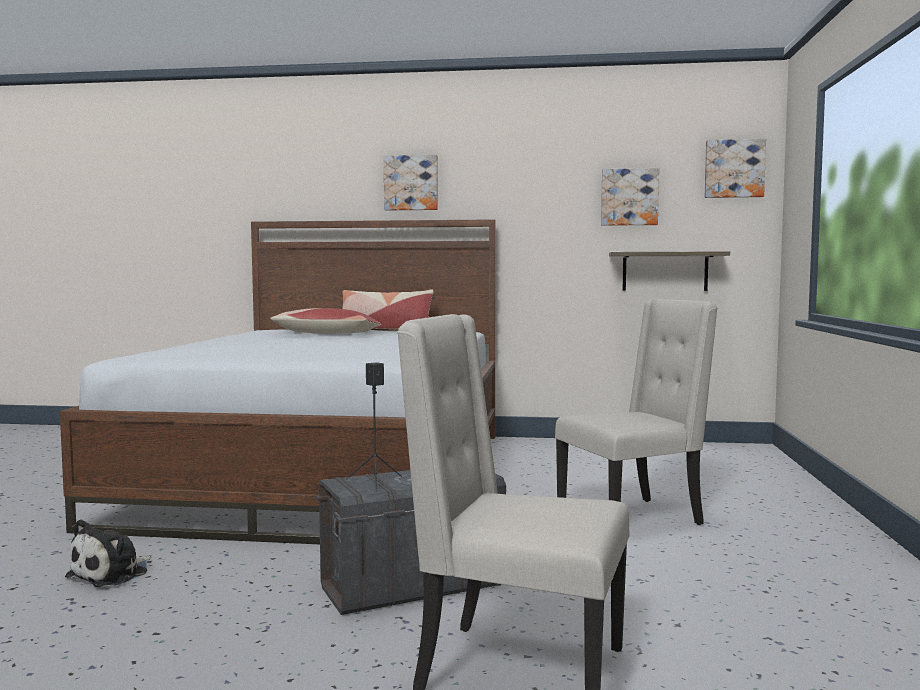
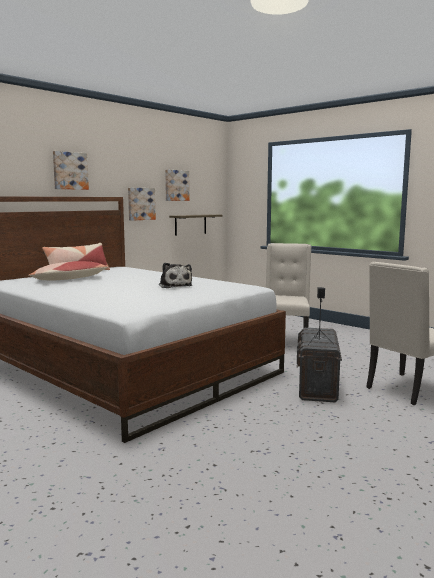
camera: 55 degrees left, 5 degrees up
plush toy [65,519,151,587] -> plush toy moved to [159,262,192,288]
picture [705,139,766,198] -> picture moved to [128,188,156,221]

